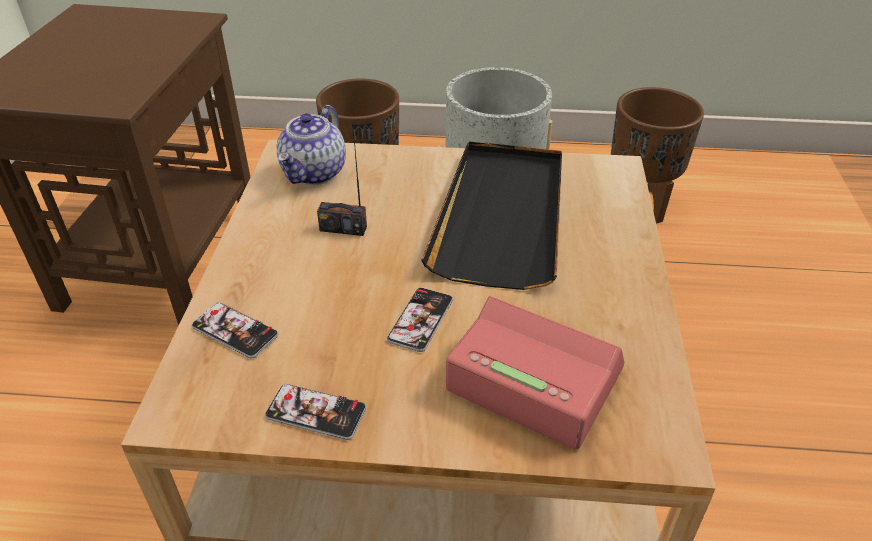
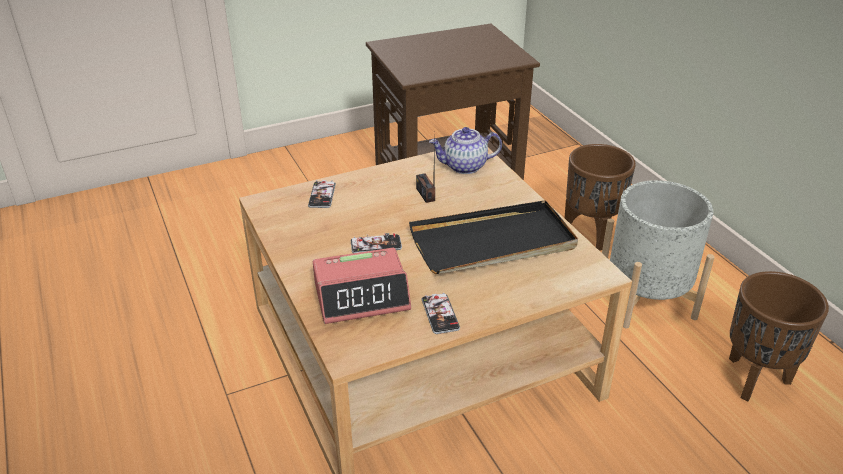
camera: 60 degrees right, 5 degrees down
phone [265,384,366,440] -> phone moved to [422,293,460,334]
alarm clock [446,296,624,449] -> alarm clock turned 75 degrees clockwise [313,248,411,324]

